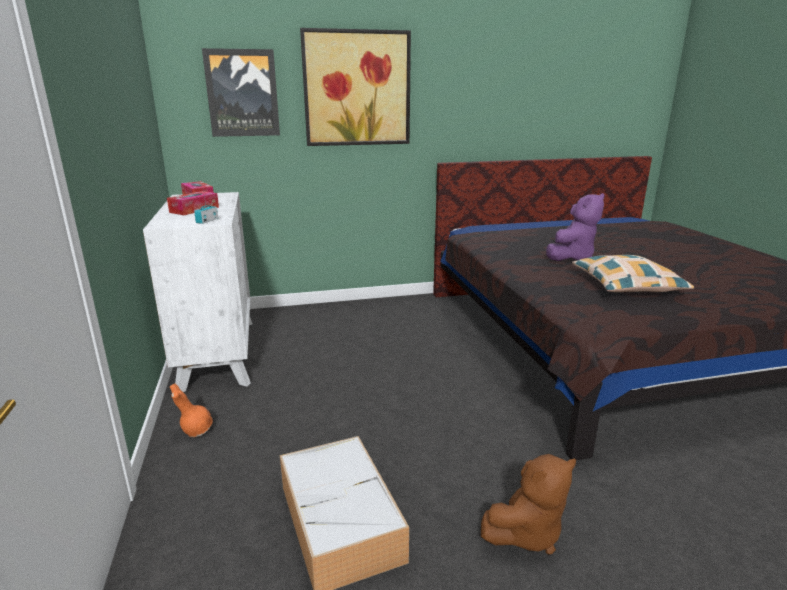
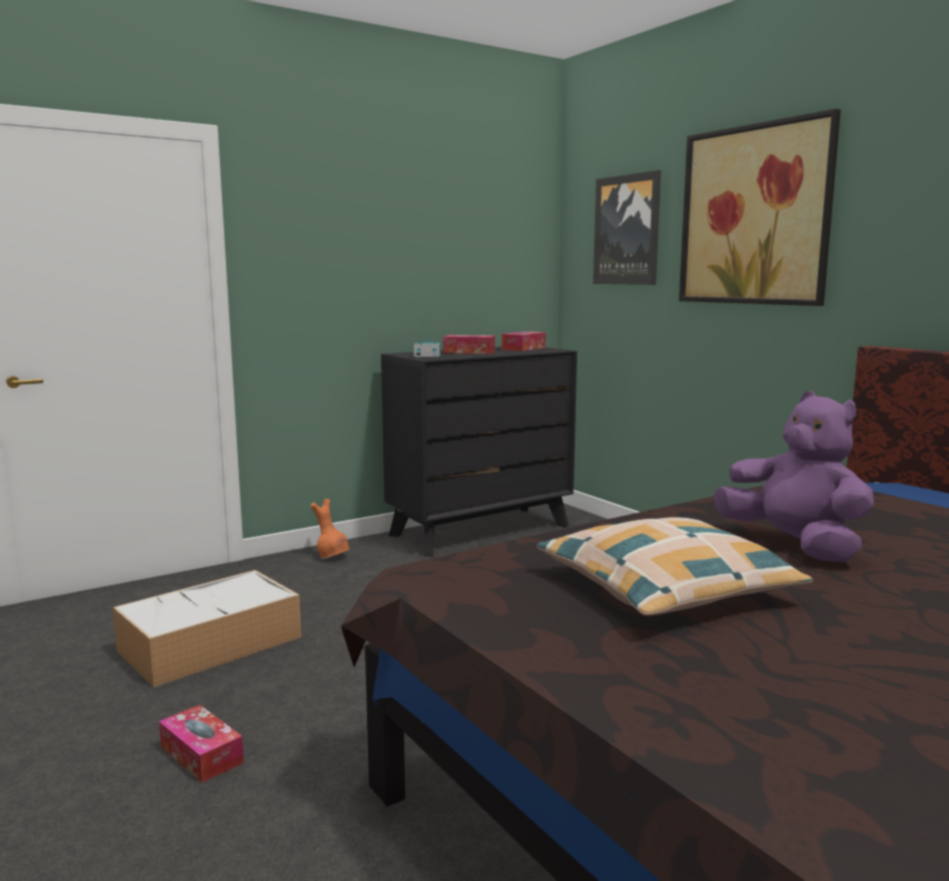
camera: 70 degrees right, 10 degrees down
white dresser [143,192,253,392] -> black dresser [381,347,577,557]
brown plush toy [481,454,576,555] -> tissue box [159,705,244,783]
purple plush toy [546,193,604,261] -> purple plush toy turned 150 degrees counterclockwise [713,391,874,562]

